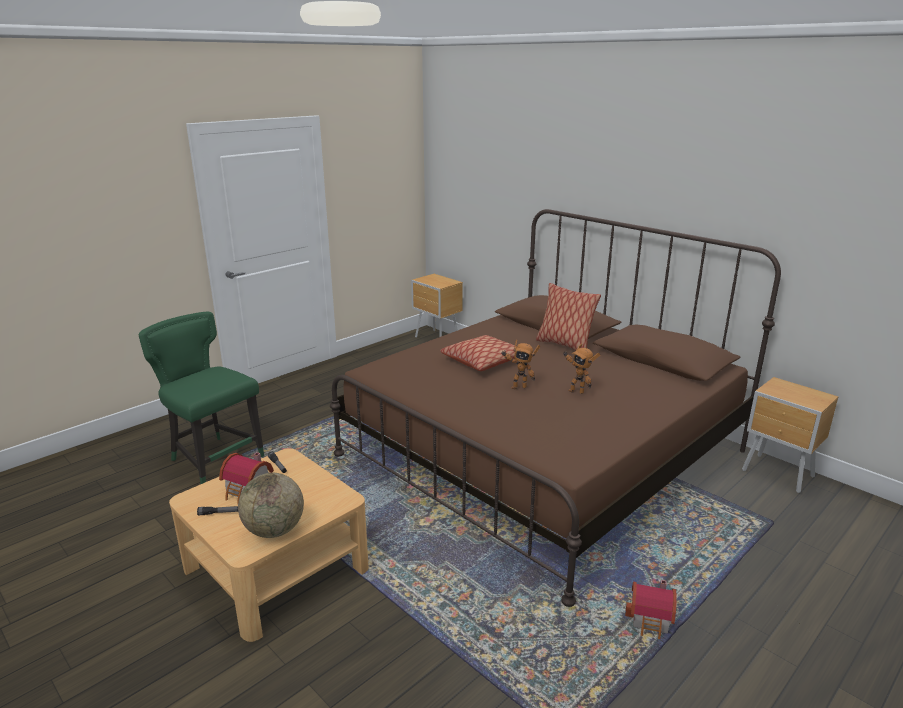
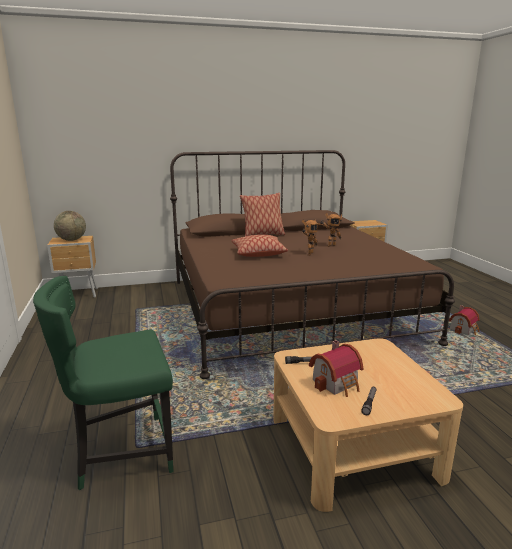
camera: 60 degrees left, 5 degrees down
globe [238,473,304,538] -> globe moved to [54,211,86,241]

